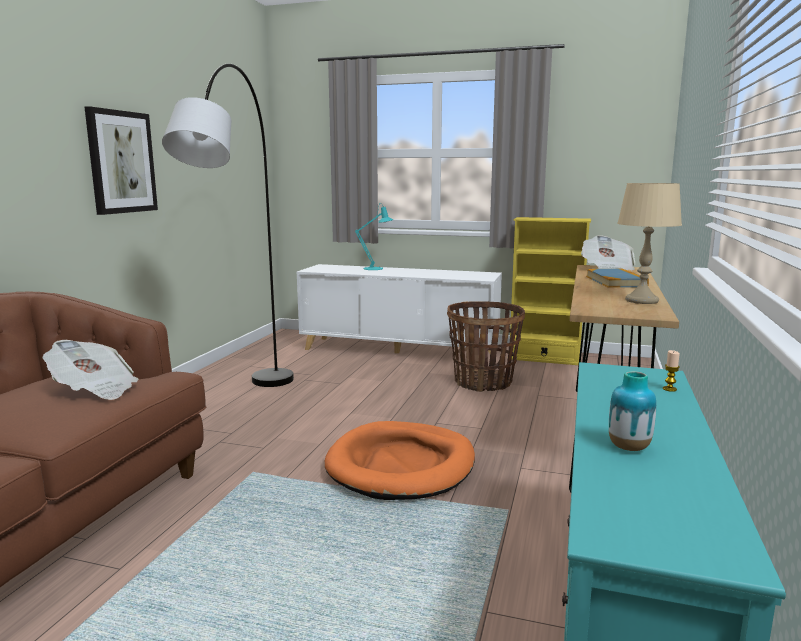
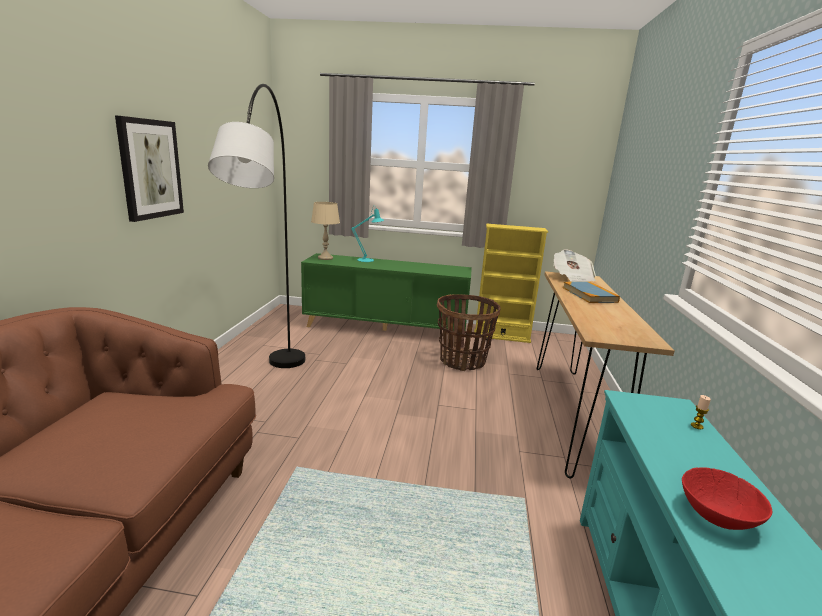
camera: 10 degrees left, 5 degrees up
newspaper [43,340,139,400] -> none
white cabinet [296,264,502,354] -> green cabinet [301,253,472,331]
orange dog bed [325,421,475,500] -> none
vase [609,371,656,451] -> red bowl [682,467,772,530]
beige table lamp [617,183,682,304] -> beige table lamp moved to [311,202,340,260]

